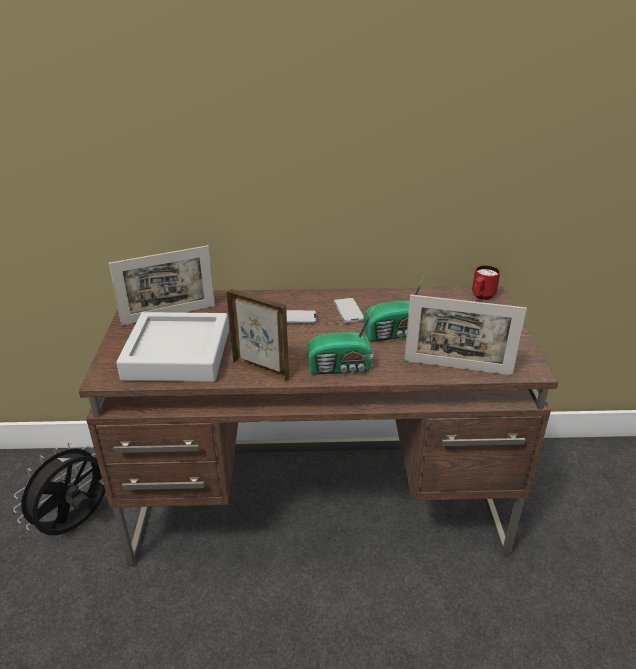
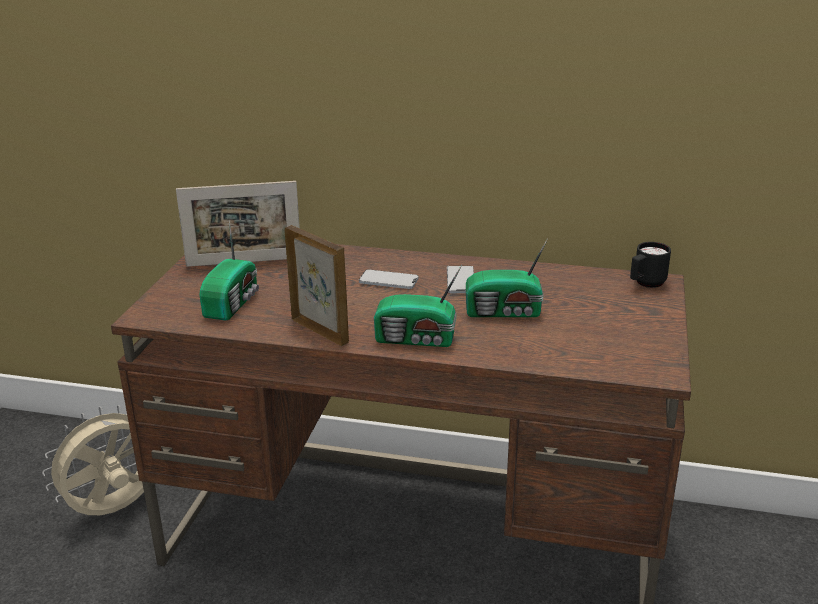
camera: 15 degrees right, 5 degrees down
black fan [13,442,106,535] -> beige fan [42,405,144,515]
grey tray [116,312,229,382] -> radio [200,220,259,321]
picture frame [404,295,527,375] -> none
red mug [472,265,500,300] -> black mug [630,242,671,288]

